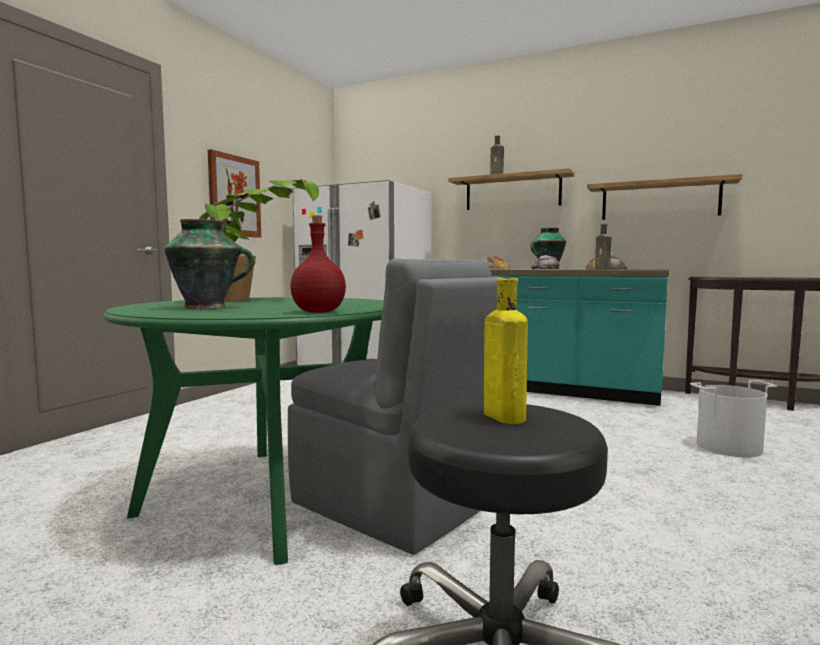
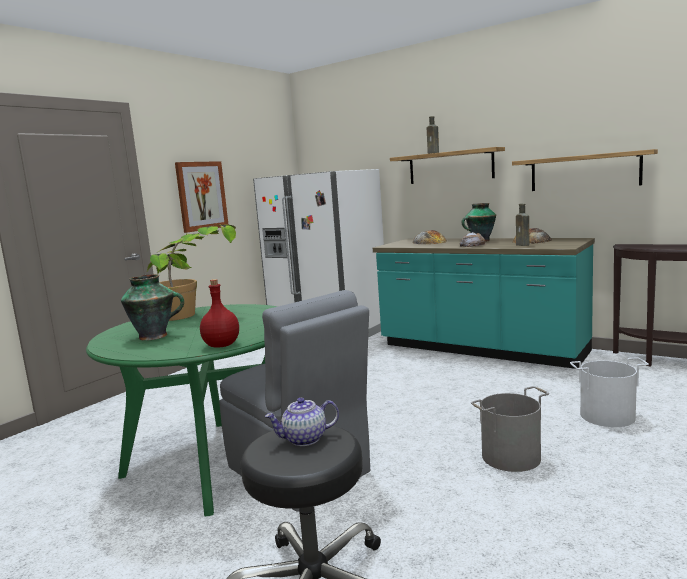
camera: 10 degrees right, 5 degrees up
yellow bottle [484,278,528,424] -> teapot [265,398,339,446]
none -> grey bucket [471,386,549,472]

